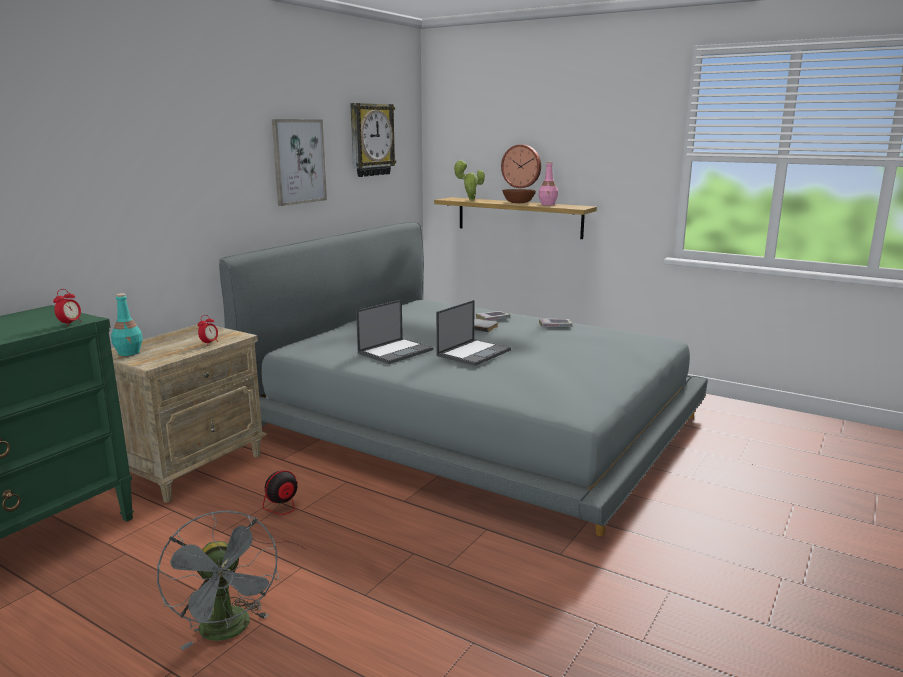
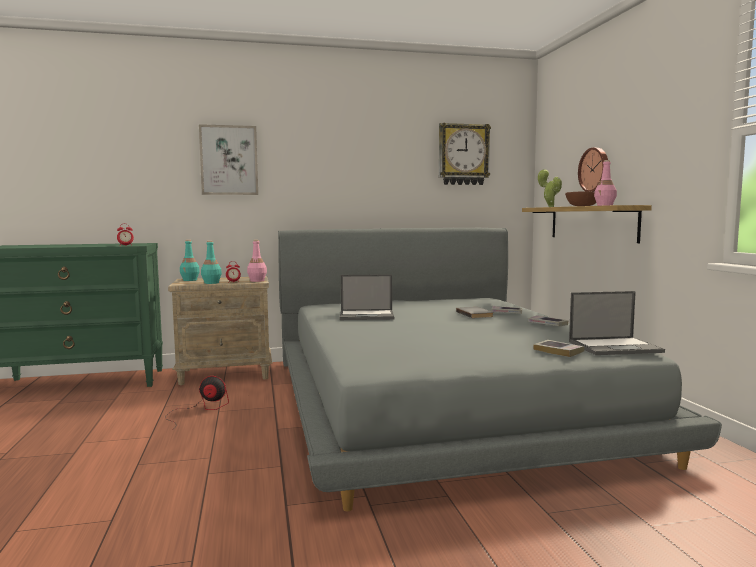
camera: 45 degrees right, 10 degrees down
grey fan [157,511,279,650] -> none
picture [272,119,327,206] -> picture moved to [199,124,258,195]
laptop [436,300,511,366] -> laptop moved to [569,291,665,355]
none -> turquoise bottle [201,241,222,284]
none -> pink bottle [247,240,267,282]
none -> book [533,340,585,357]

